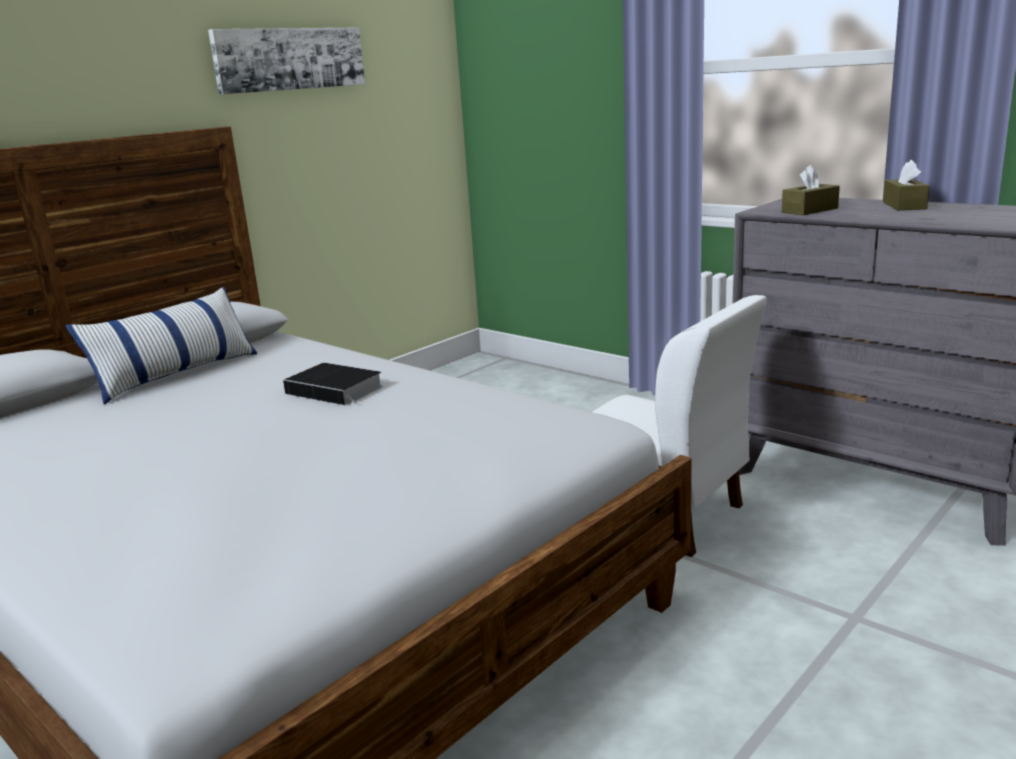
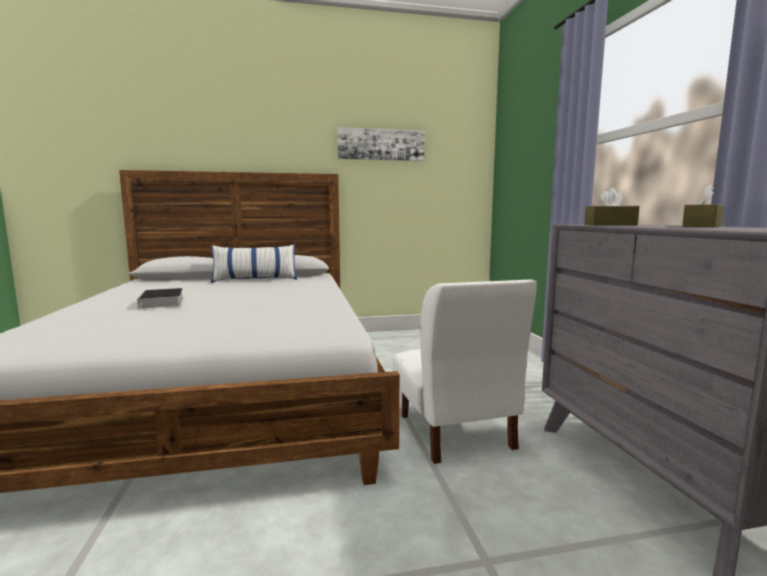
camera: 35 degrees right, 10 degrees down
book [283,363,383,406] -> book moved to [137,288,183,310]

